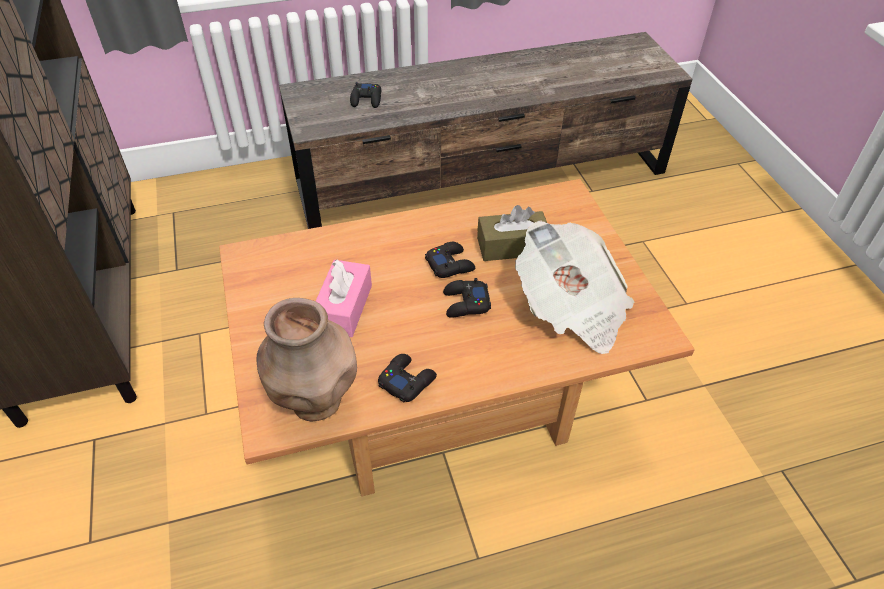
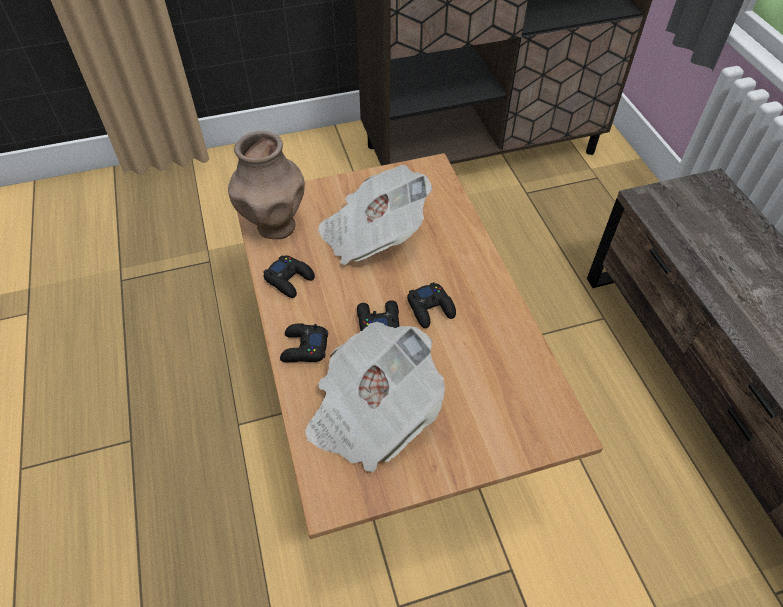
camera: 90 degrees right, 5 degrees up
pink tissue box [316,260,372,337] -> newspaper [318,165,432,265]
black game controller [350,82,381,108] -> black game controller moved to [280,323,328,362]
brown tissue box [477,205,547,261] -> none

